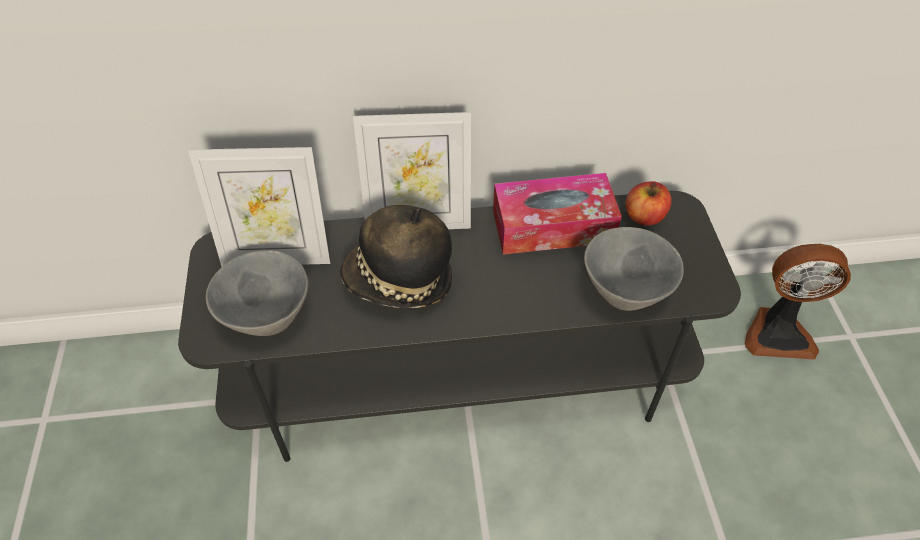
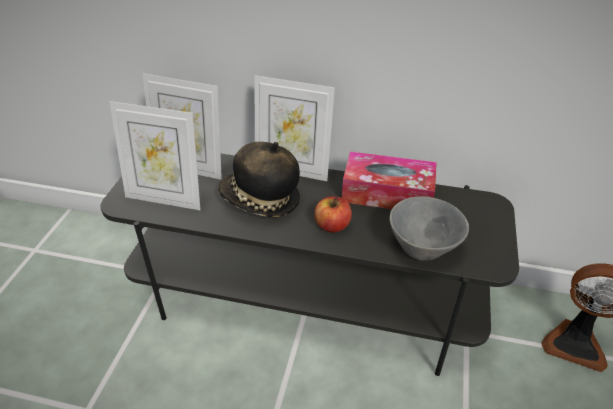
camera: 20 degrees right, 10 degrees down
grey bowl [206,250,308,336] -> picture frame [110,101,201,210]
apple [625,181,671,225] -> apple moved to [315,196,352,233]

